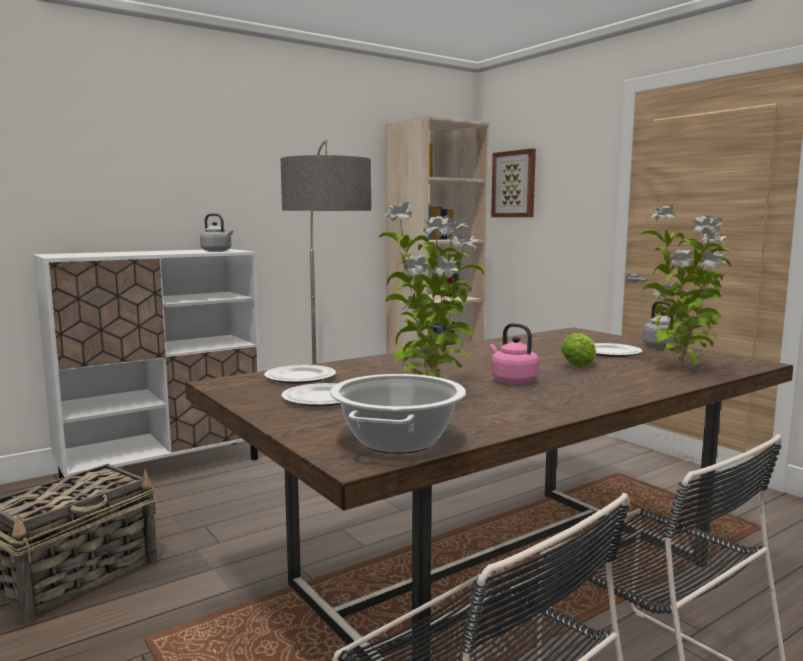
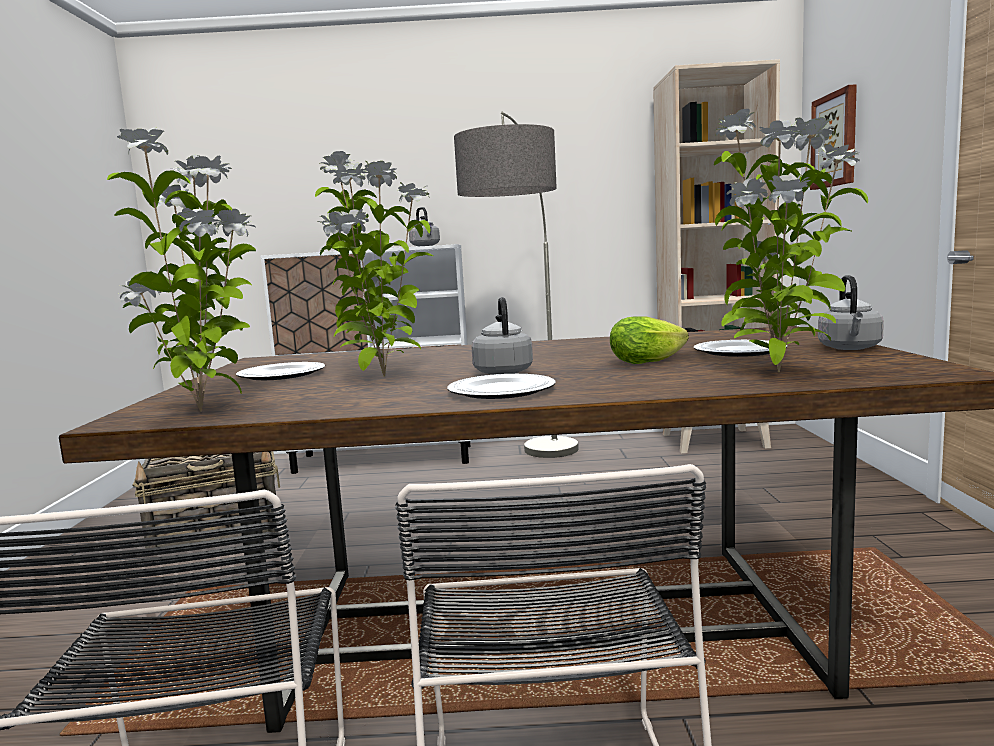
camera: 35 degrees right, 0 degrees up
plate [264,365,336,384] -> plate moved to [447,374,556,399]
cooking pot [330,374,466,454] -> potted plant [107,127,256,412]
pink kettle [490,323,539,384] -> grey kettle [471,297,533,375]

